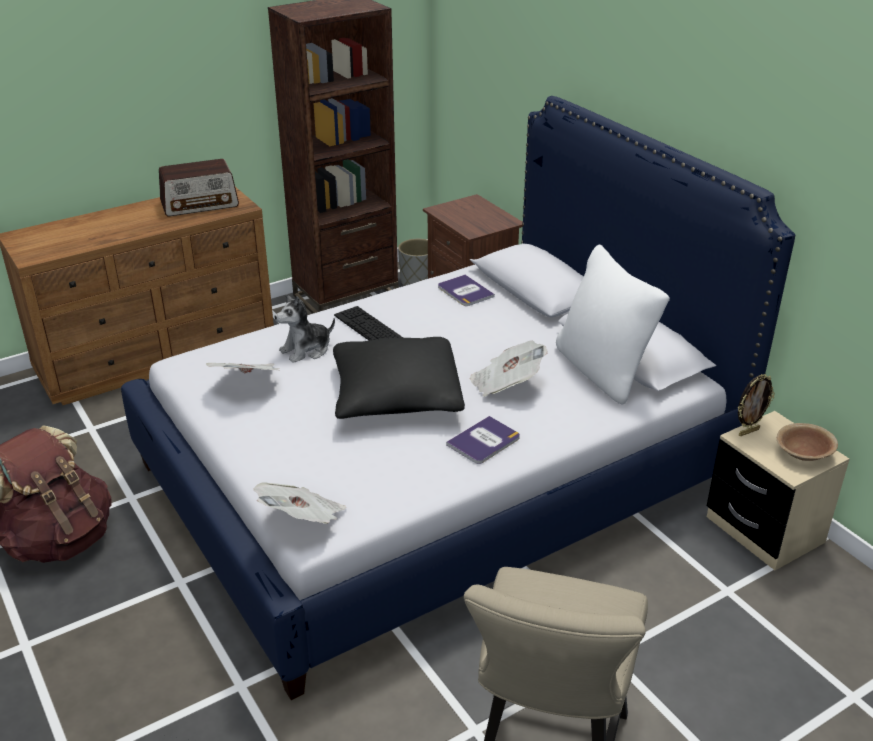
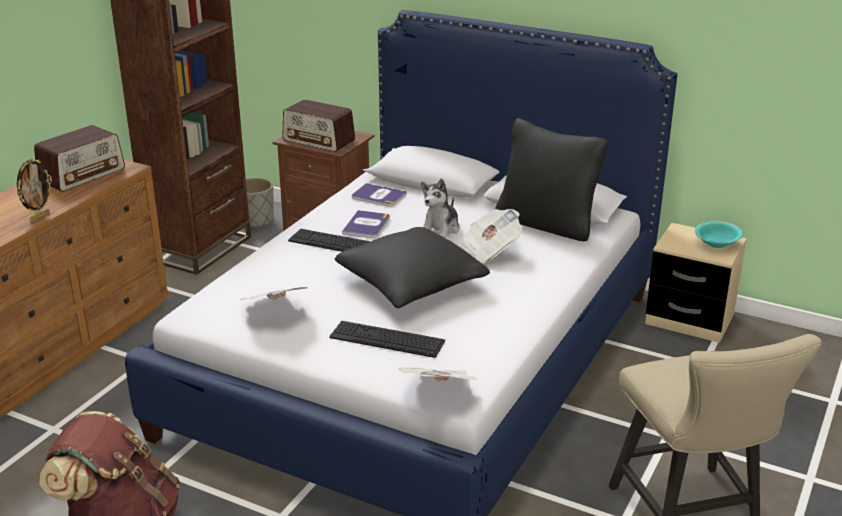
camera: 30 degrees left, 5 degrees down
plush toy [275,294,335,363] -> plush toy moved to [421,178,460,238]
book [446,416,520,464] -> book moved to [342,210,390,238]
white pillow [556,245,670,404] -> black pillow [495,118,608,241]
picture frame [738,374,775,436] -> picture frame moved to [17,158,52,222]
brown bowl [777,423,838,461] -> turquoise bowl [695,221,743,248]
none -> radio [282,99,355,152]
none -> keyboard [330,321,445,358]

